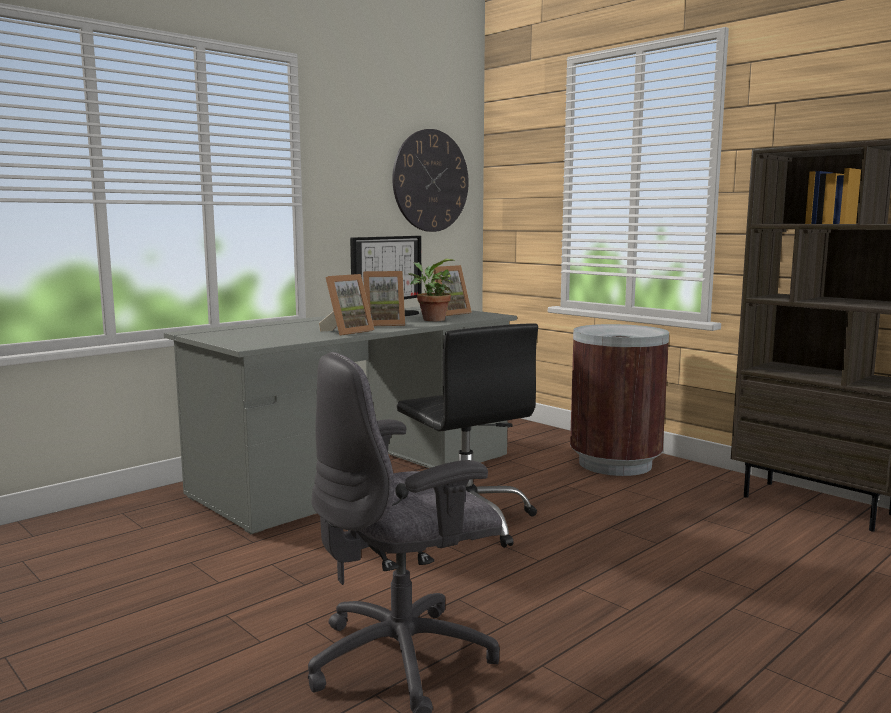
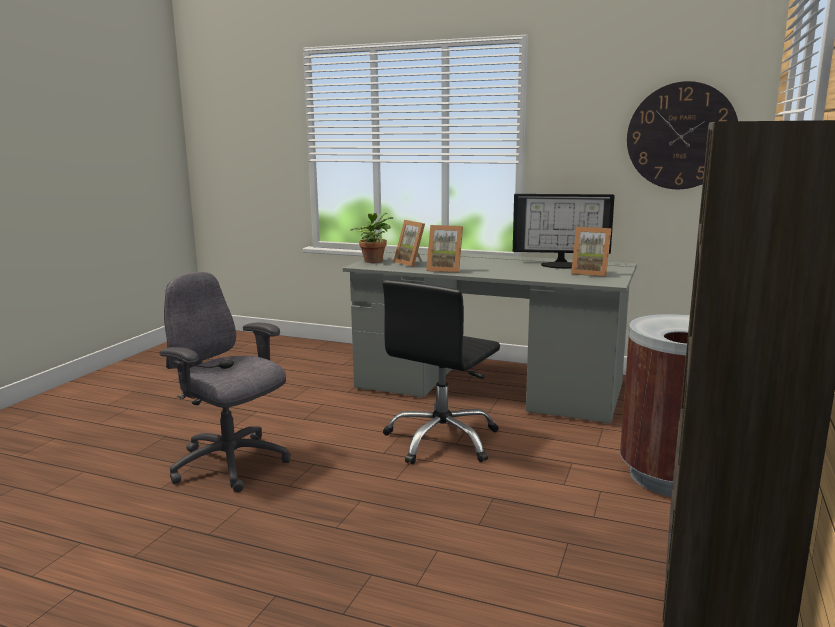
camera: 65 degrees right, 5 degrees up
picture frame [363,271,405,326] -> picture frame moved to [393,220,425,267]
potted plant [408,259,455,321] -> potted plant moved to [350,213,393,263]

